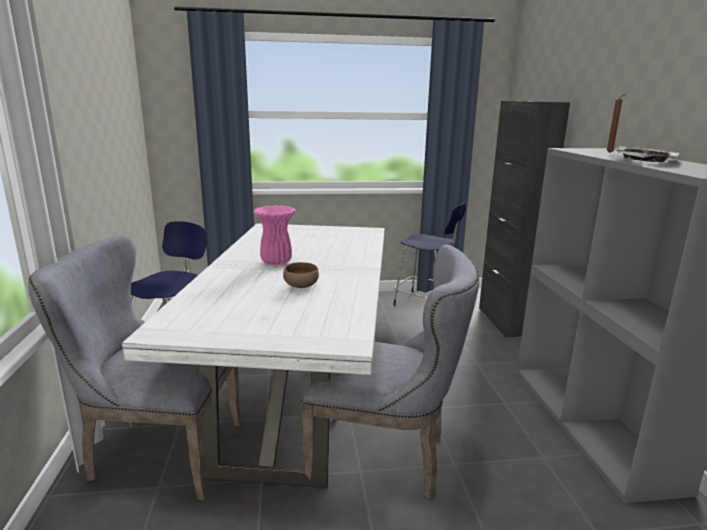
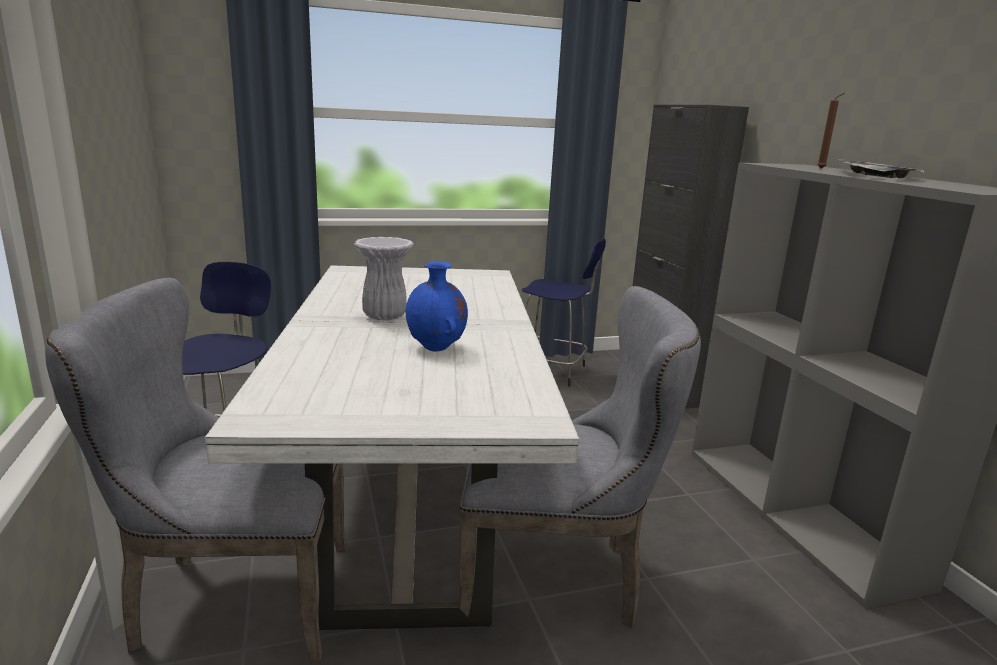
camera: 10 degrees left, 0 degrees up
pink vase [253,206,295,265] -> white vase [354,237,414,320]
brown bowl [283,262,319,288] -> blue vase [406,261,468,352]

